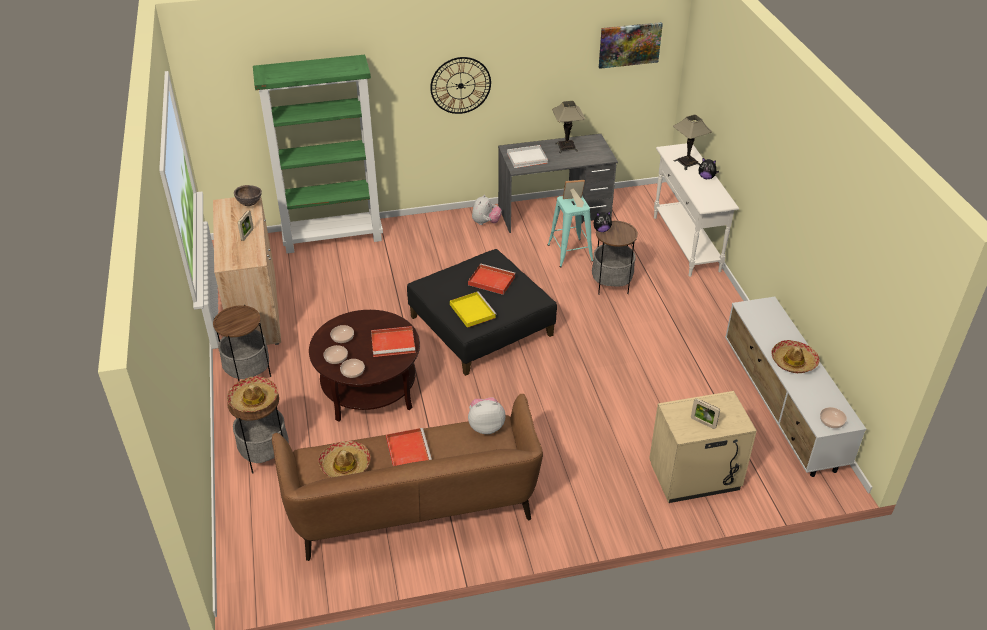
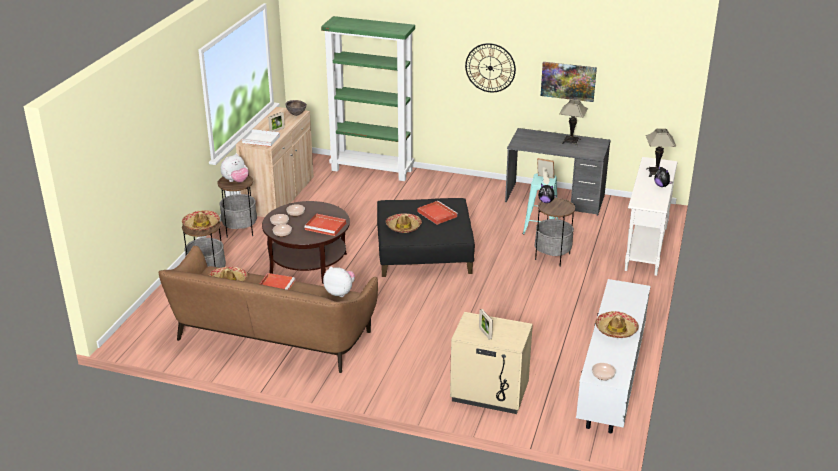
camera: 30 degrees right, 10 degrees down
yellow tray [450,291,497,328] -> hat [386,213,422,233]
plush toy [472,195,502,225] -> plush toy moved to [220,154,249,183]
white tray [507,145,548,168] -> white tray moved to [242,129,280,147]
picture [599,22,663,69] -> picture moved to [541,62,597,102]

